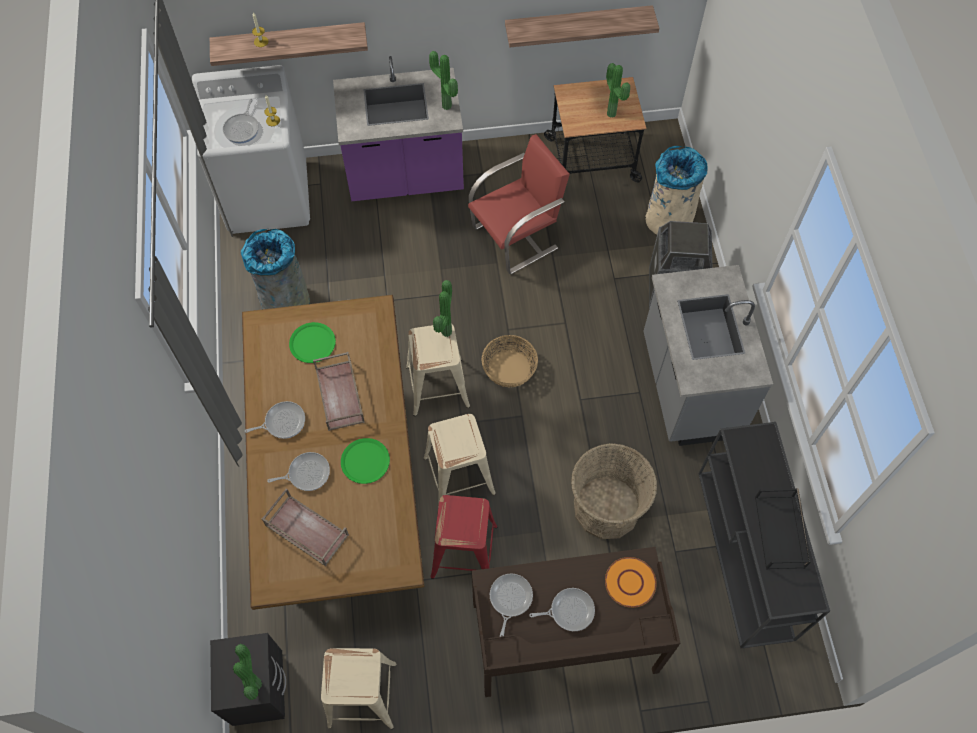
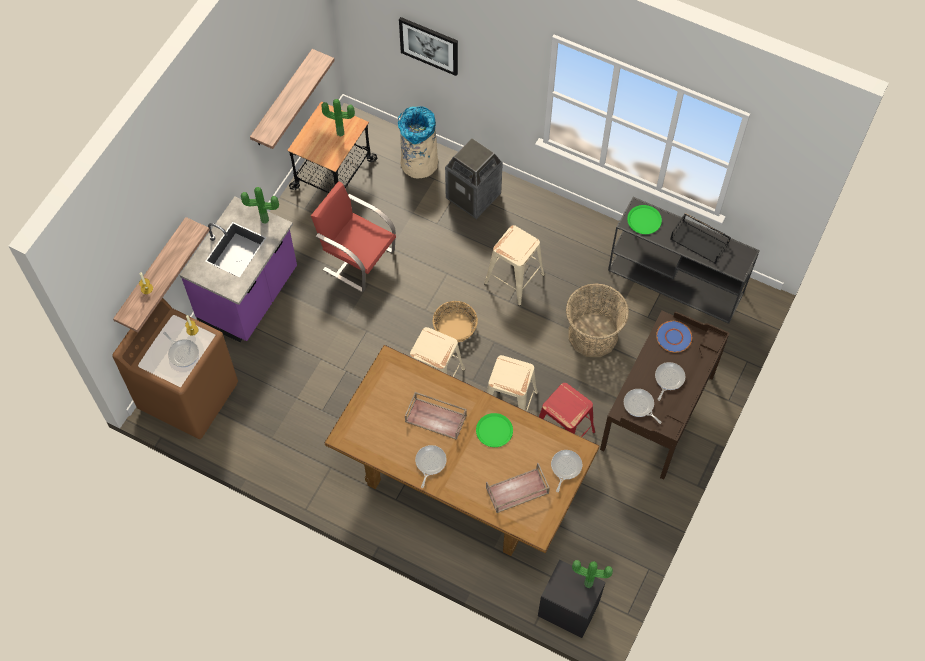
camera: 55 degrees left, 0 degrees up
white washing machine [192,65,310,234] -> brown washing machine [112,298,238,439]
grey trash can [241,229,310,309] -> none
frying pan [267,452,330,491] -> frying pan moved to [551,450,582,492]
green plate [289,322,336,363] -> green plate moved to [627,205,662,234]
beige stool [321,648,397,729] -> beige stool moved to [484,225,545,306]
potted plant [433,280,452,337] -> none
red chair [468,134,570,274] -> red chair turned 60 degrees counterclockwise [311,181,396,292]
orange plate [605,557,657,608] -> blue plate [656,321,692,353]
grey counter [643,265,773,446] -> none
none -> picture [399,17,458,76]

